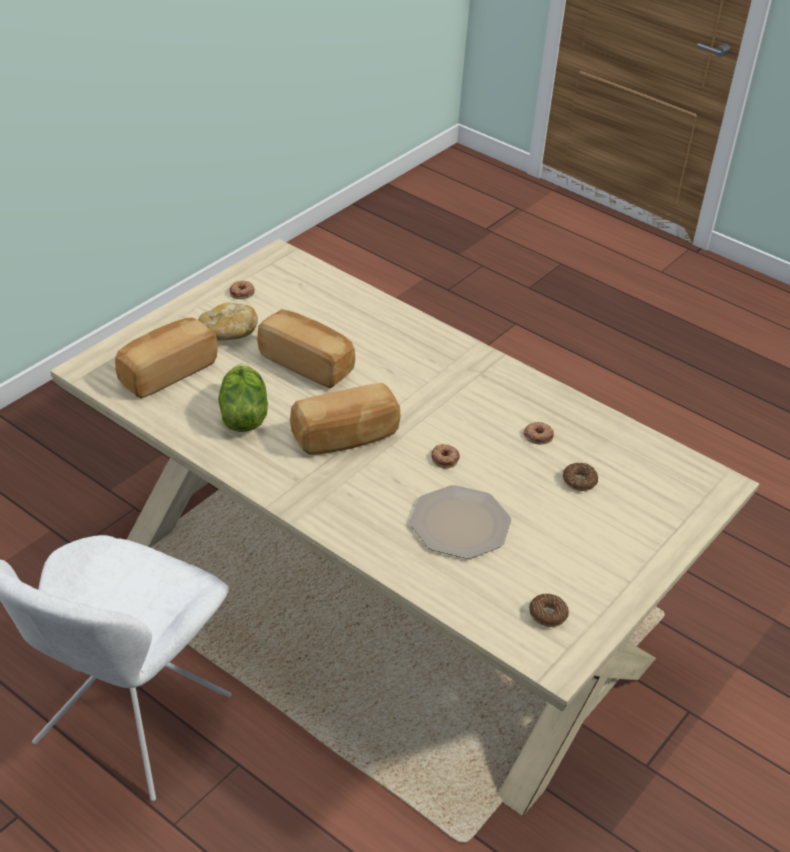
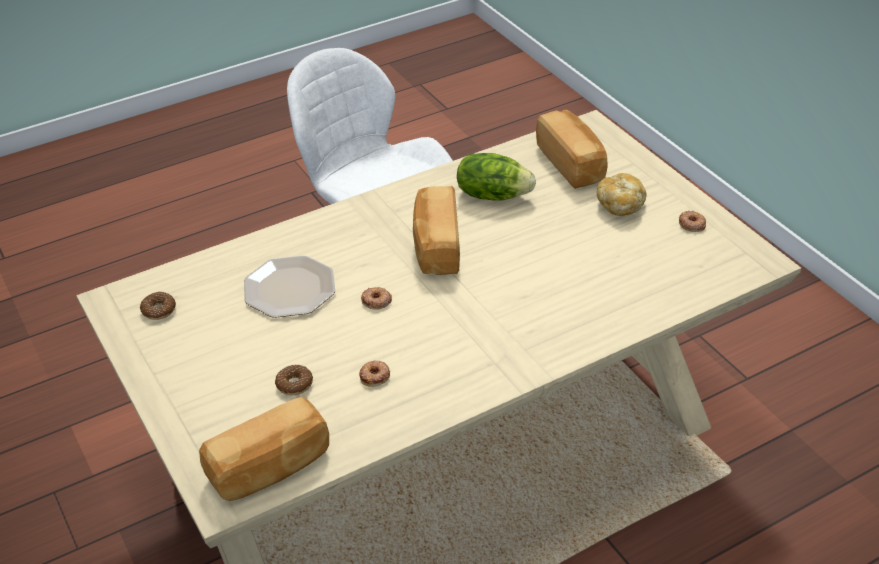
camera: 115 degrees right, 0 degrees up
bread [257,309,355,389] -> bread moved to [199,397,329,501]

